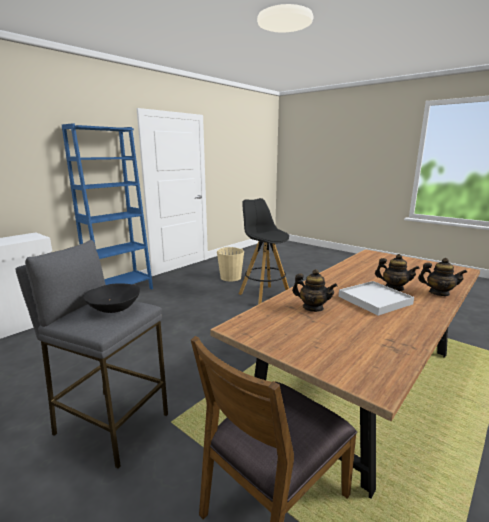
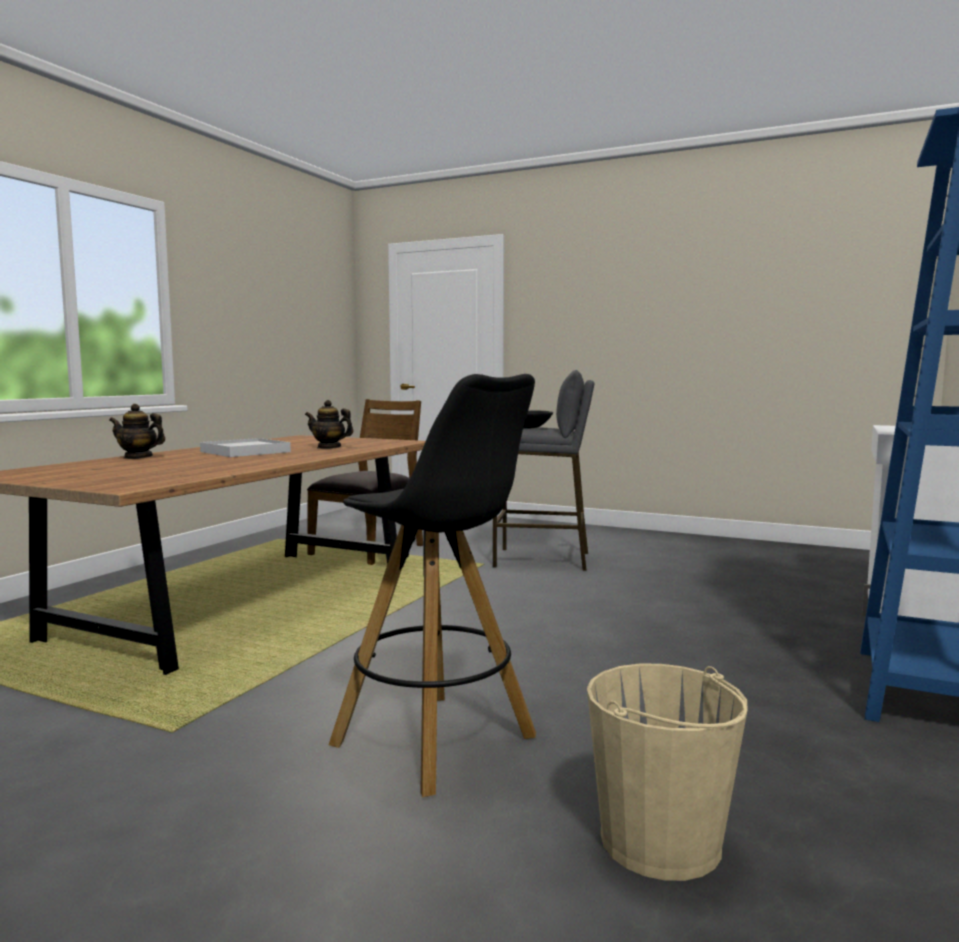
camera: 165 degrees right, 10 degrees down
teapot [375,254,420,291] -> none

